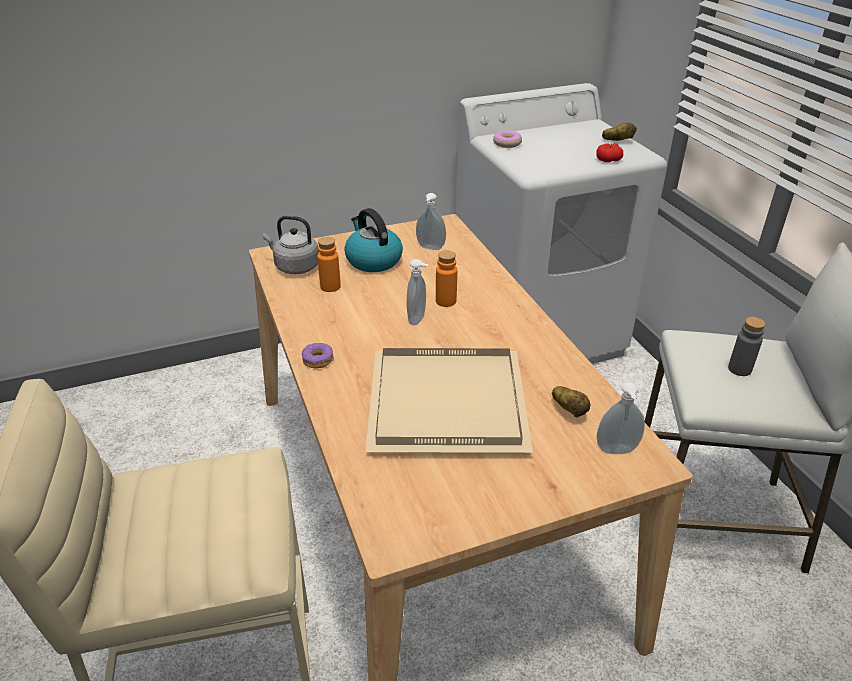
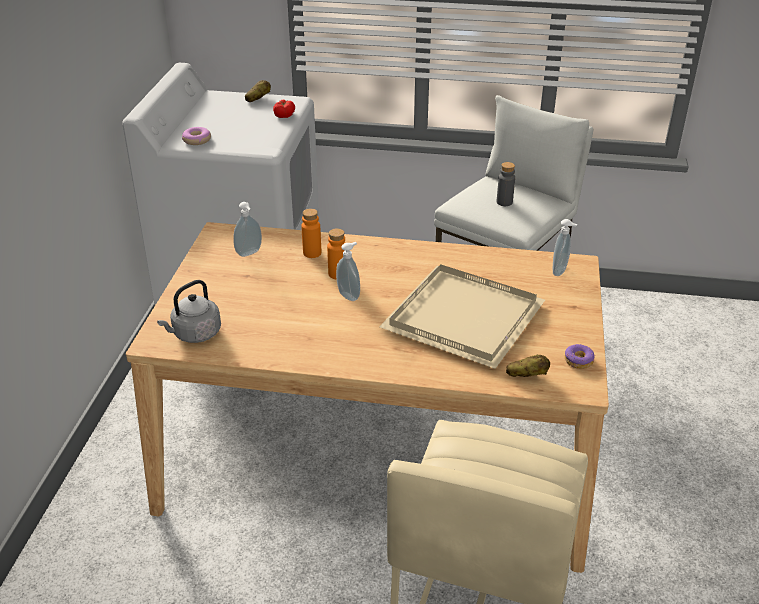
camera: 60 degrees left, 0 degrees up
donut [302,343,334,368] -> donut moved to [565,344,595,369]
orange bottle [317,237,341,292] -> orange bottle moved to [301,209,321,258]
kettle [344,208,403,272] -> none
potato [552,386,590,418] -> potato moved to [506,355,550,377]

